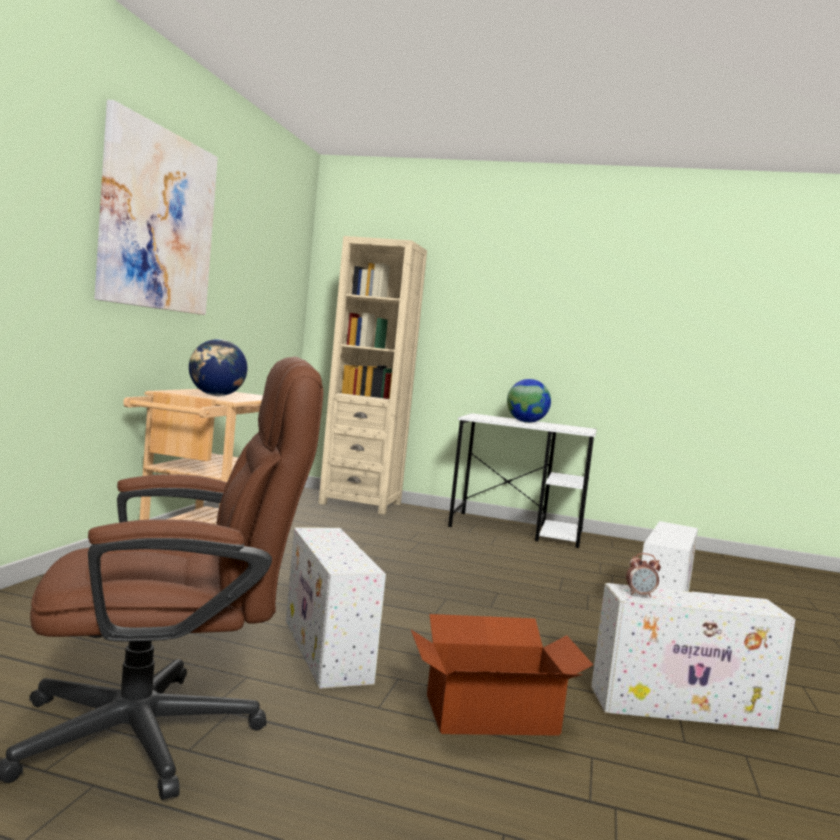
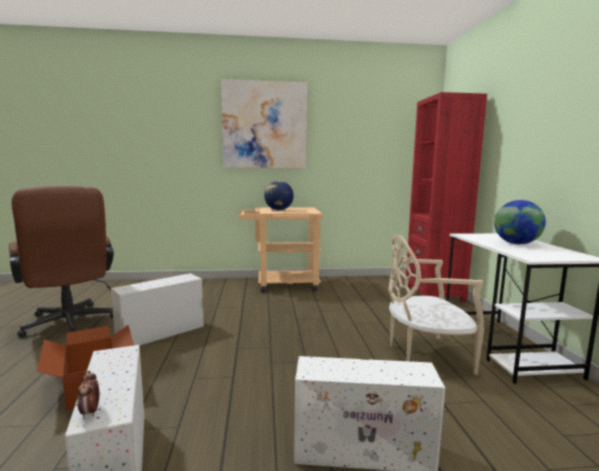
camera: 70 degrees right, 5 degrees up
beige bookcase [318,236,427,514] -> red bookcase [406,92,487,302]
alarm clock [626,553,661,598] -> alarm clock moved to [77,371,99,419]
none -> beige chair [388,235,484,375]

